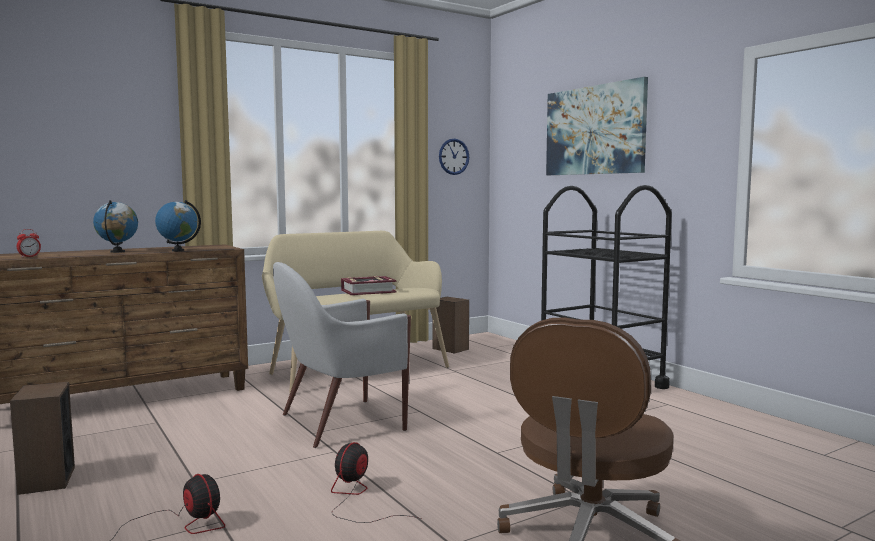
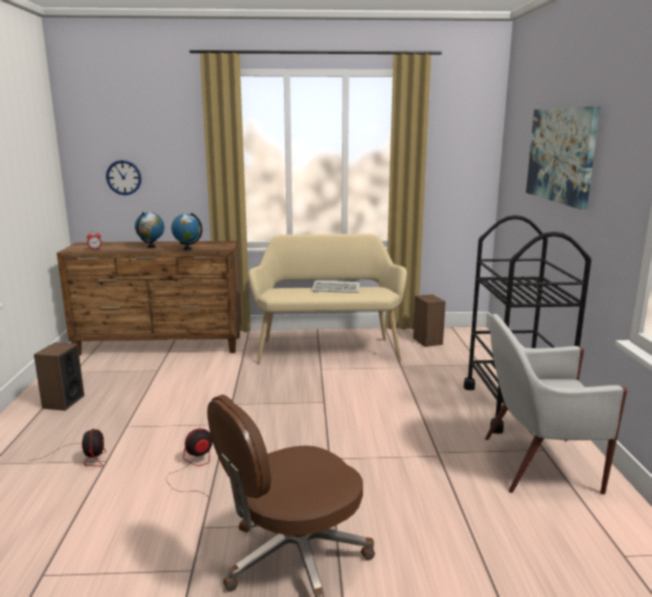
camera: 30 degrees right, 10 degrees up
white armchair [273,262,411,448] -> white armchair moved to [485,314,627,494]
book [341,276,397,295] -> keyboard [312,281,360,293]
wall clock [439,139,469,175] -> wall clock moved to [106,160,141,195]

